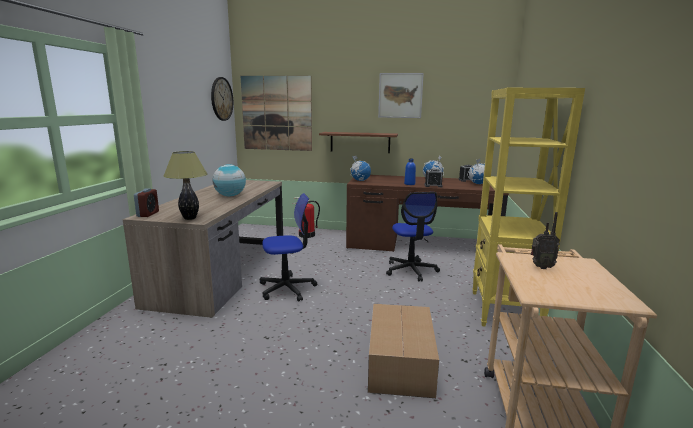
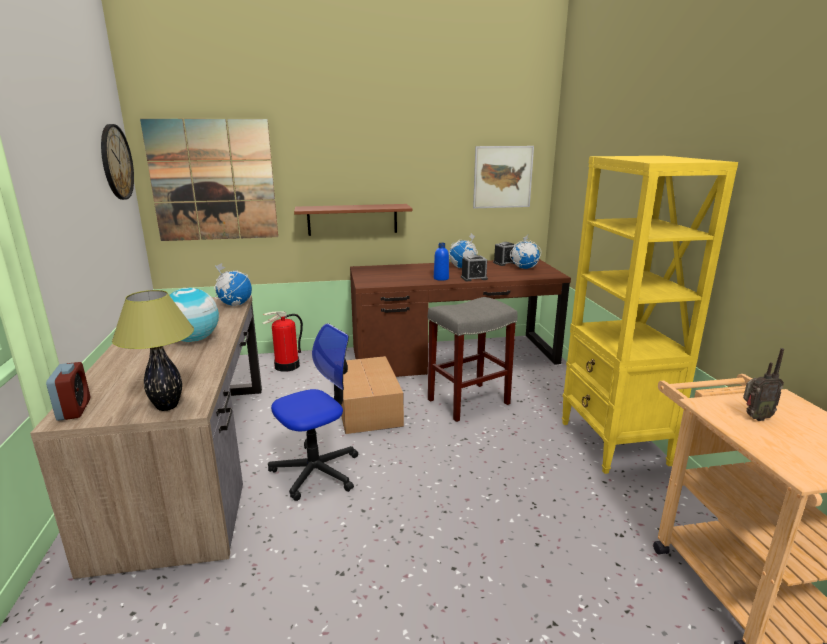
camera: 20 degrees left, 5 degrees up
globe [350,155,371,181] -> globe moved to [214,263,252,306]
cardboard box [368,304,439,398] -> cardboard box moved to [341,356,404,434]
picture [378,73,424,118] -> picture moved to [473,146,534,208]
office chair [386,192,440,282] -> grey stool [428,297,518,422]

